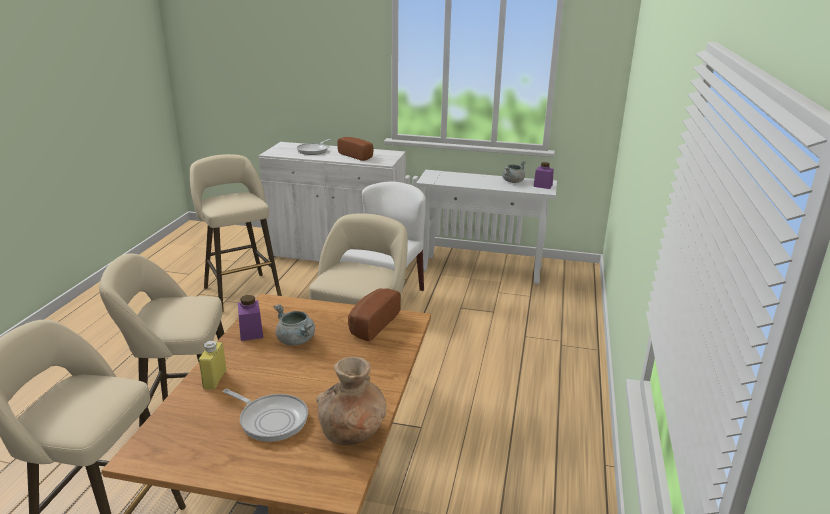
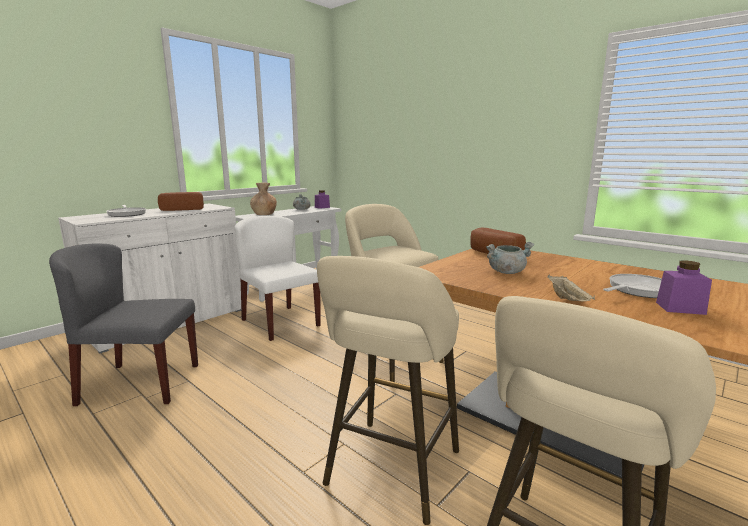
camera: 60 degrees left, 10 degrees down
beige stool [190,154,282,312] -> grey chair [49,244,198,406]
yellow bottle [199,341,227,389] -> beige tray [547,274,595,301]
purple jar [238,295,263,341] -> purple jar moved to [656,260,712,315]
brown vase [316,357,386,445] -> brown vase moved to [250,183,277,215]

